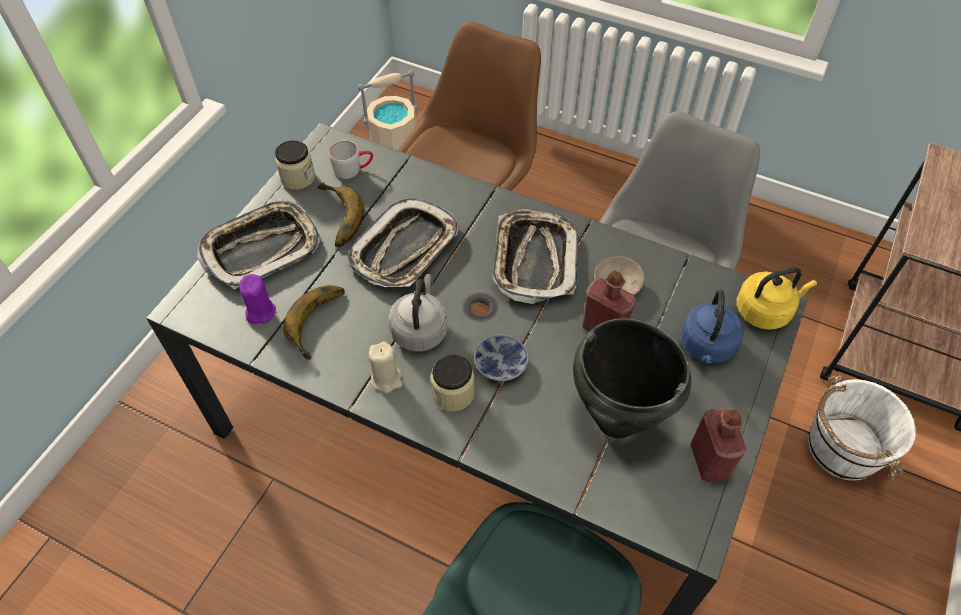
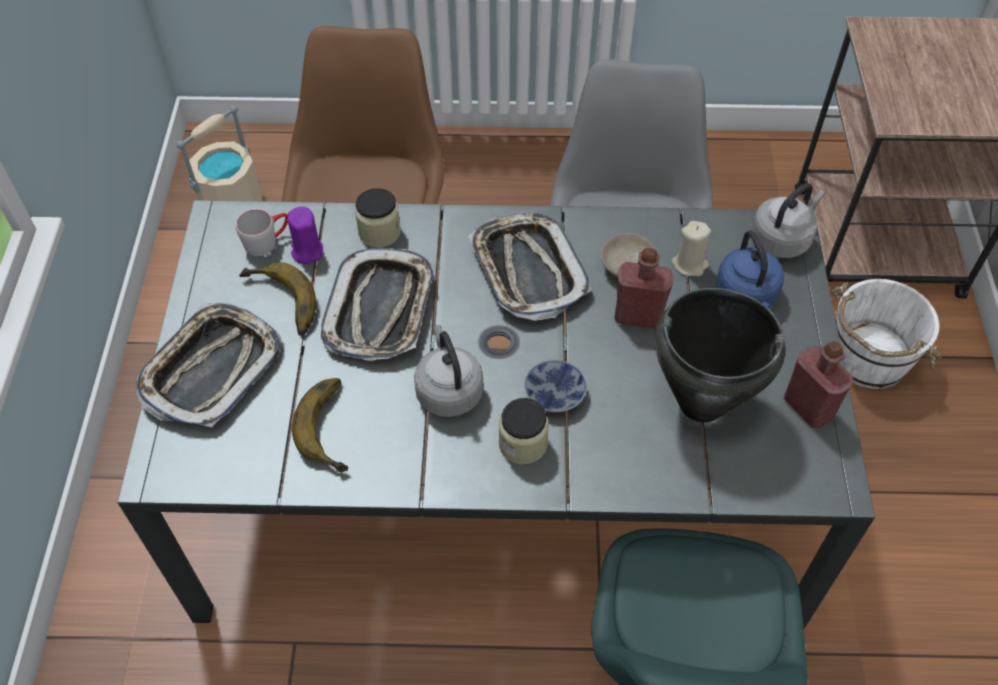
camera: 25 degrees left, 0 degrees up
purple candle [239,274,276,324] -> purple candle moved to [287,207,323,264]
jar [275,140,315,190] -> jar moved to [355,188,401,248]
beige candle [368,341,402,393] -> beige candle moved to [672,221,711,276]
yellow kettle [737,267,817,330] -> grey kettle [751,183,825,258]

